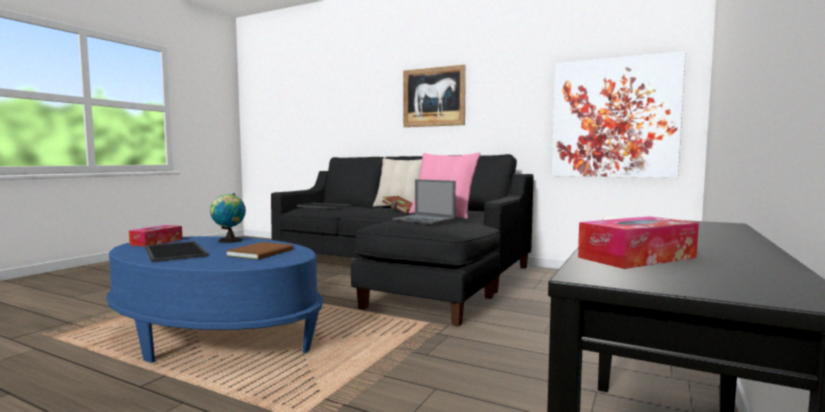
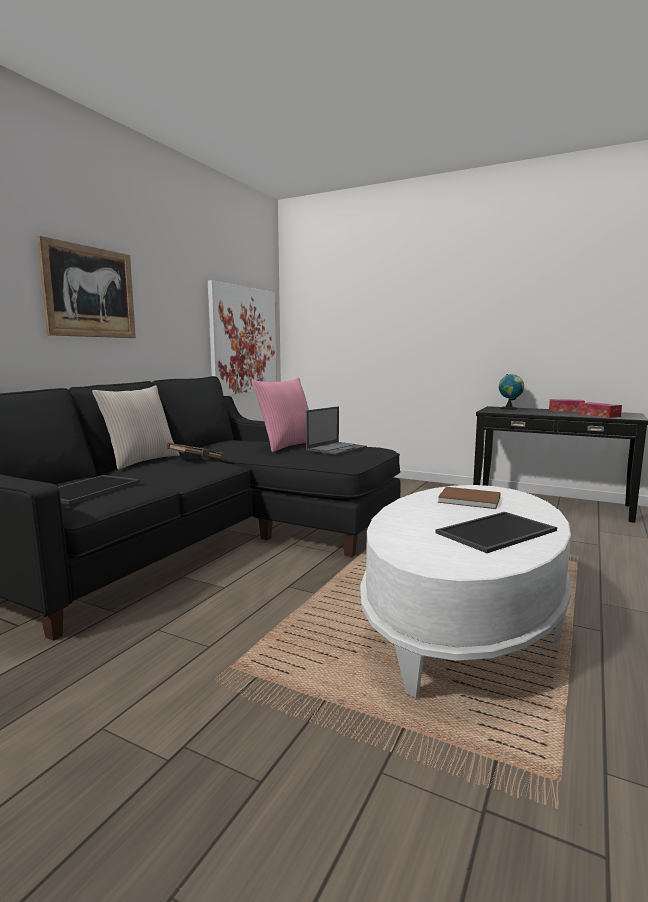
camera: 90 degrees left, 5 degrees up
blue coffee table [106,236,323,363] -> white coffee table [360,485,572,698]
tissue box [129,225,183,247] -> tissue box moved to [549,399,585,412]
globe [210,193,246,243] -> globe moved to [499,374,524,410]

